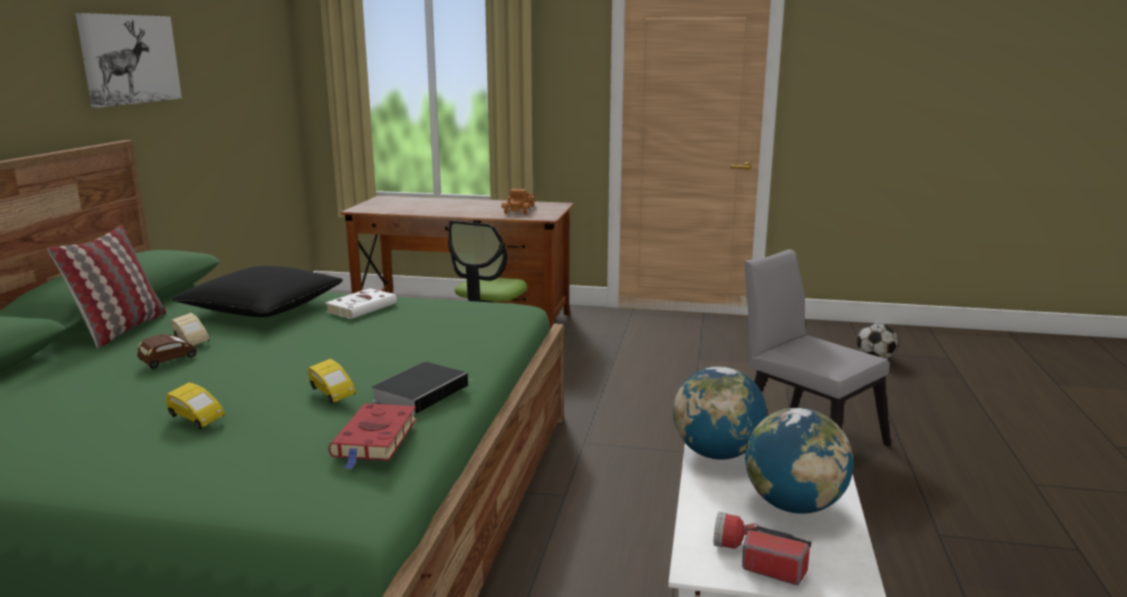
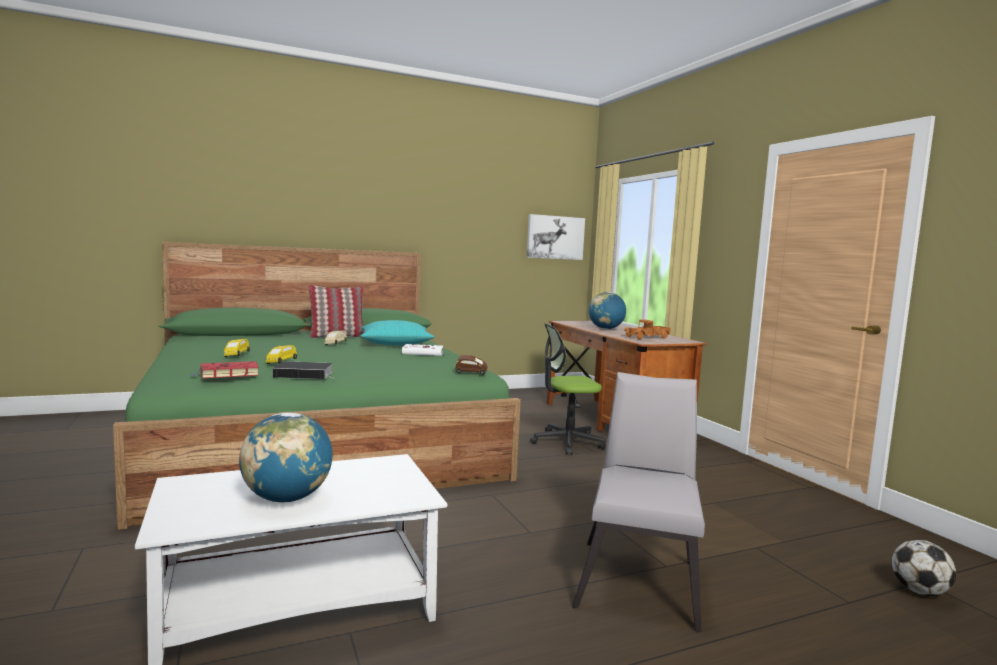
camera: 55 degrees right, 10 degrees down
picture [76,13,182,108] -> picture moved to [526,214,585,260]
brown toy car [137,334,197,369] -> brown toy car moved to [455,355,487,375]
black pillow [172,266,343,317] -> turquoise pillow [360,320,434,345]
globe [673,366,767,460] -> globe moved to [589,292,626,329]
flashlight [714,512,812,585] -> none

